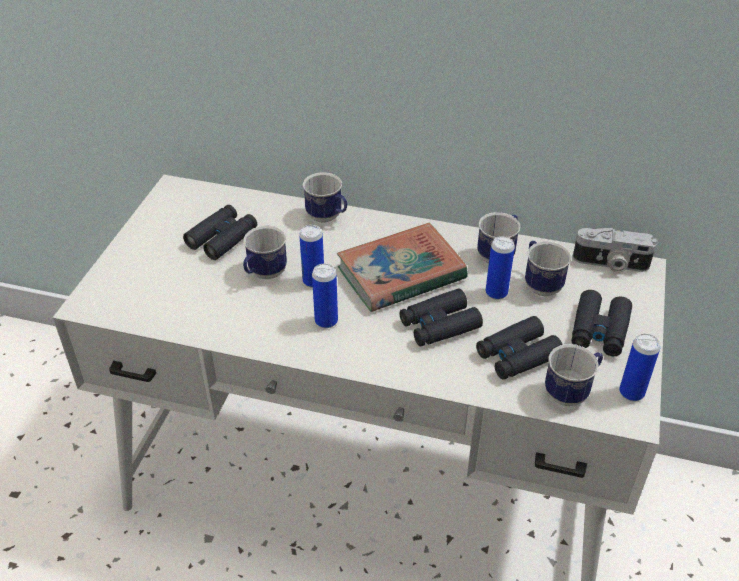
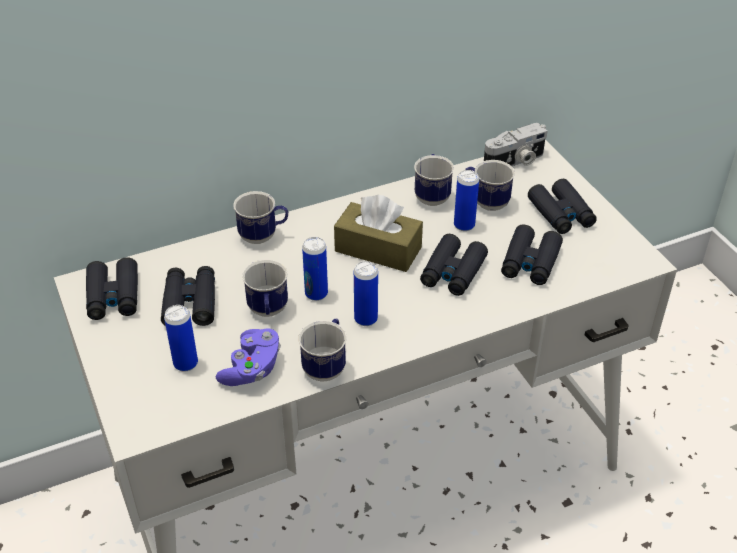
camera: 40 degrees left, 0 degrees up
book [337,223,468,312] -> brown tissue box [334,195,423,272]
mug [545,344,603,406] -> mug moved to [298,319,347,381]
can [619,334,660,401] -> can moved to [164,305,198,371]
none -> black binoculars [86,257,138,320]
none -> purple game controller [216,328,281,386]

